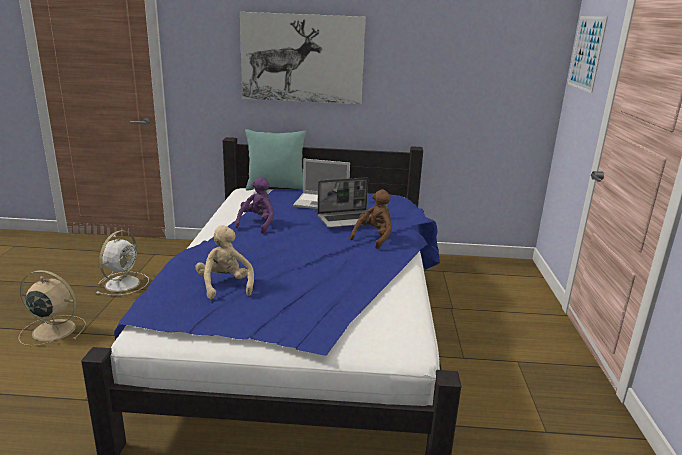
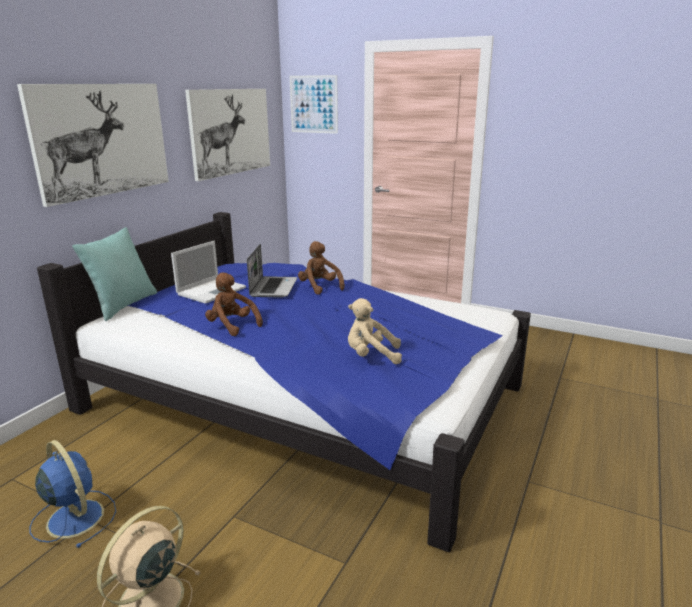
camera: 65 degrees left, 0 degrees up
white fan [96,230,149,295] -> blue fan [30,440,116,548]
purple plush toy [235,177,275,234] -> brown plush toy [205,272,263,336]
none -> picture [185,89,270,181]

